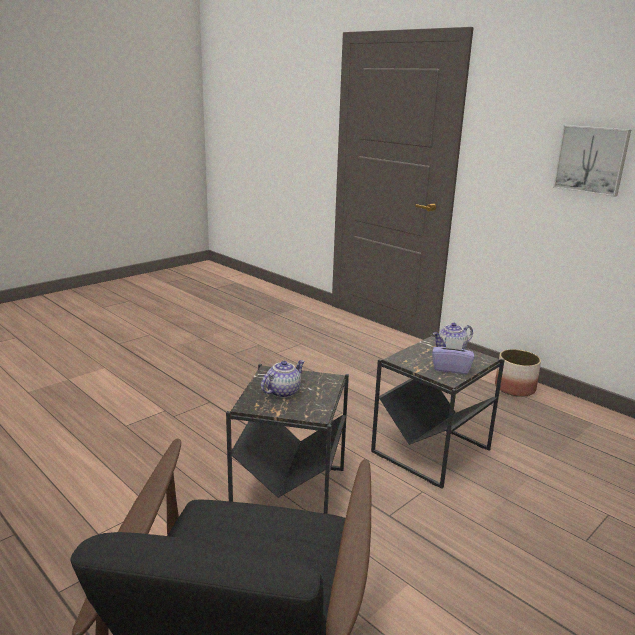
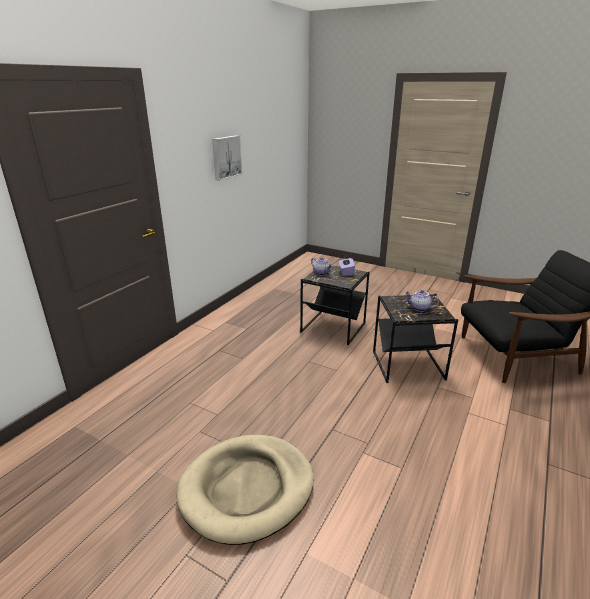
camera: 105 degrees left, 5 degrees up
planter [495,349,541,397] -> none
none -> beige dog bed [176,435,314,545]

